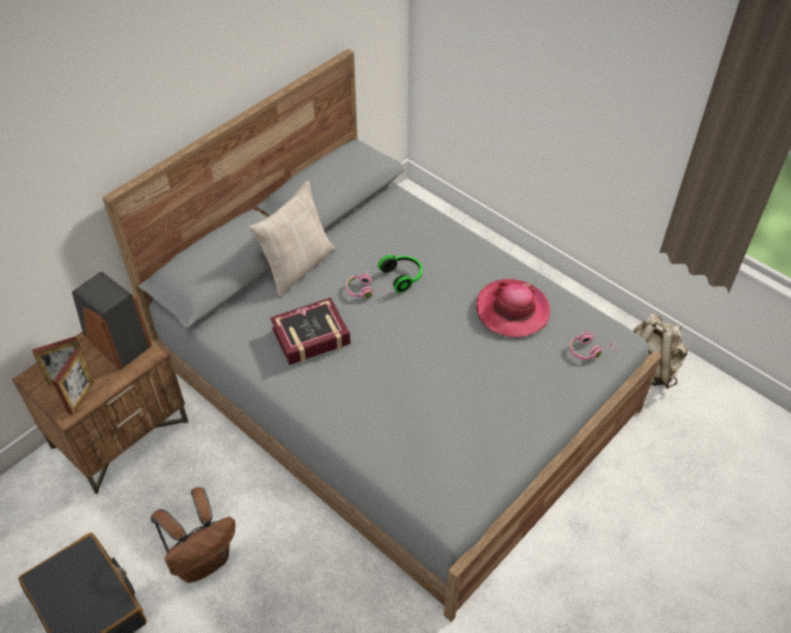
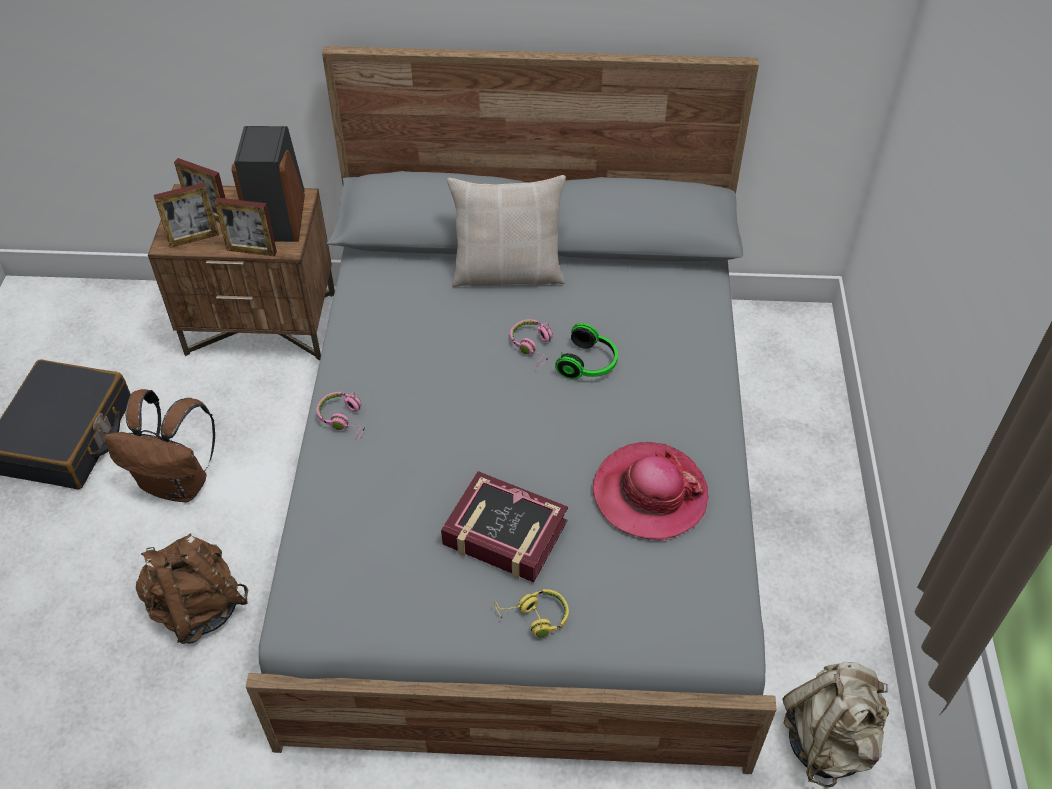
camera: 50 degrees right, 0 degrees up
book [270,297,351,365] -> book moved to [441,471,568,582]
pink headphones [569,330,617,360] -> pink headphones moved to [317,392,365,440]
none -> brown backpack [136,533,249,644]
none -> picture frame [214,197,277,256]
none -> yellow headphones [494,589,569,637]

